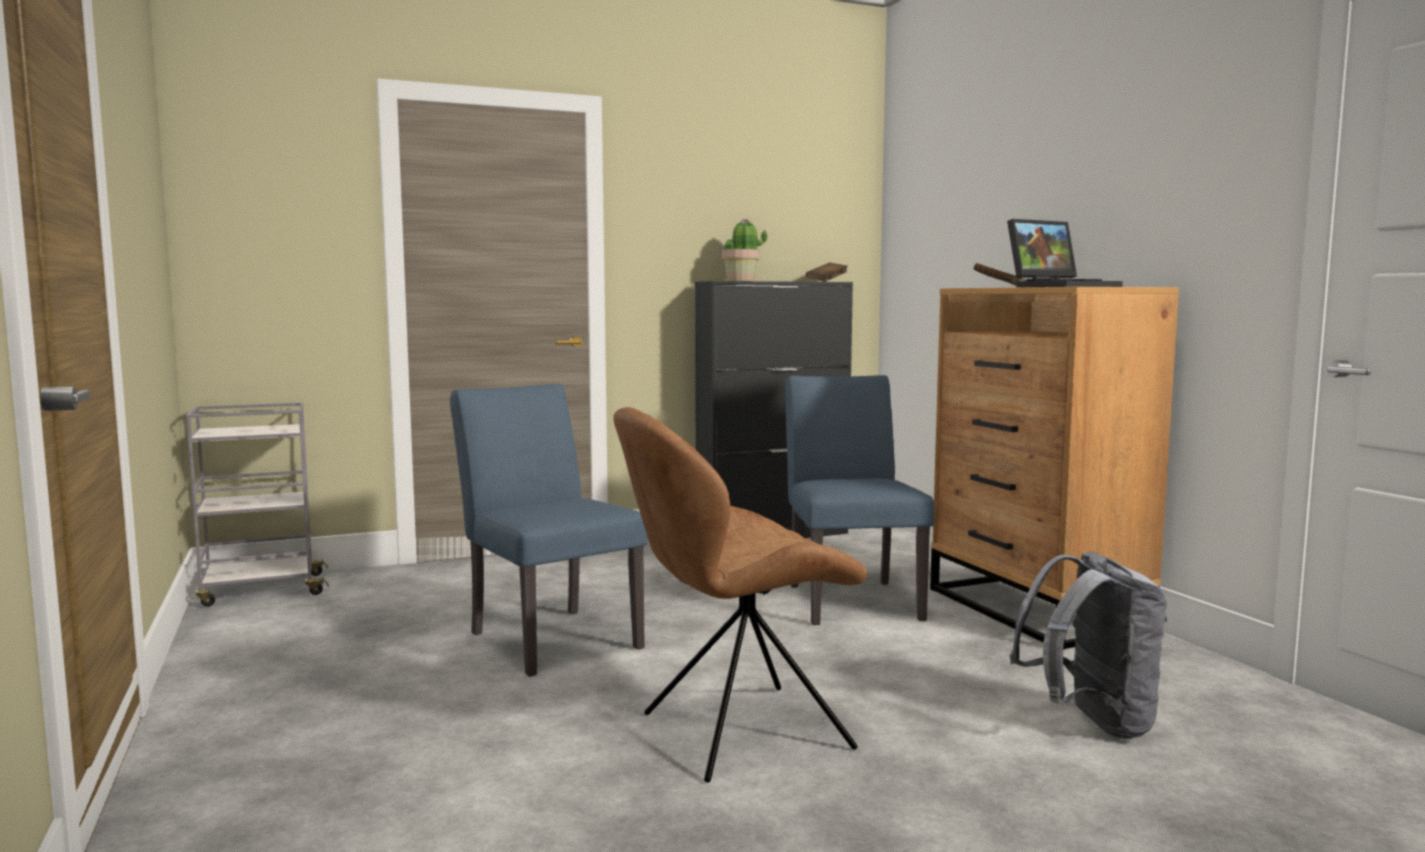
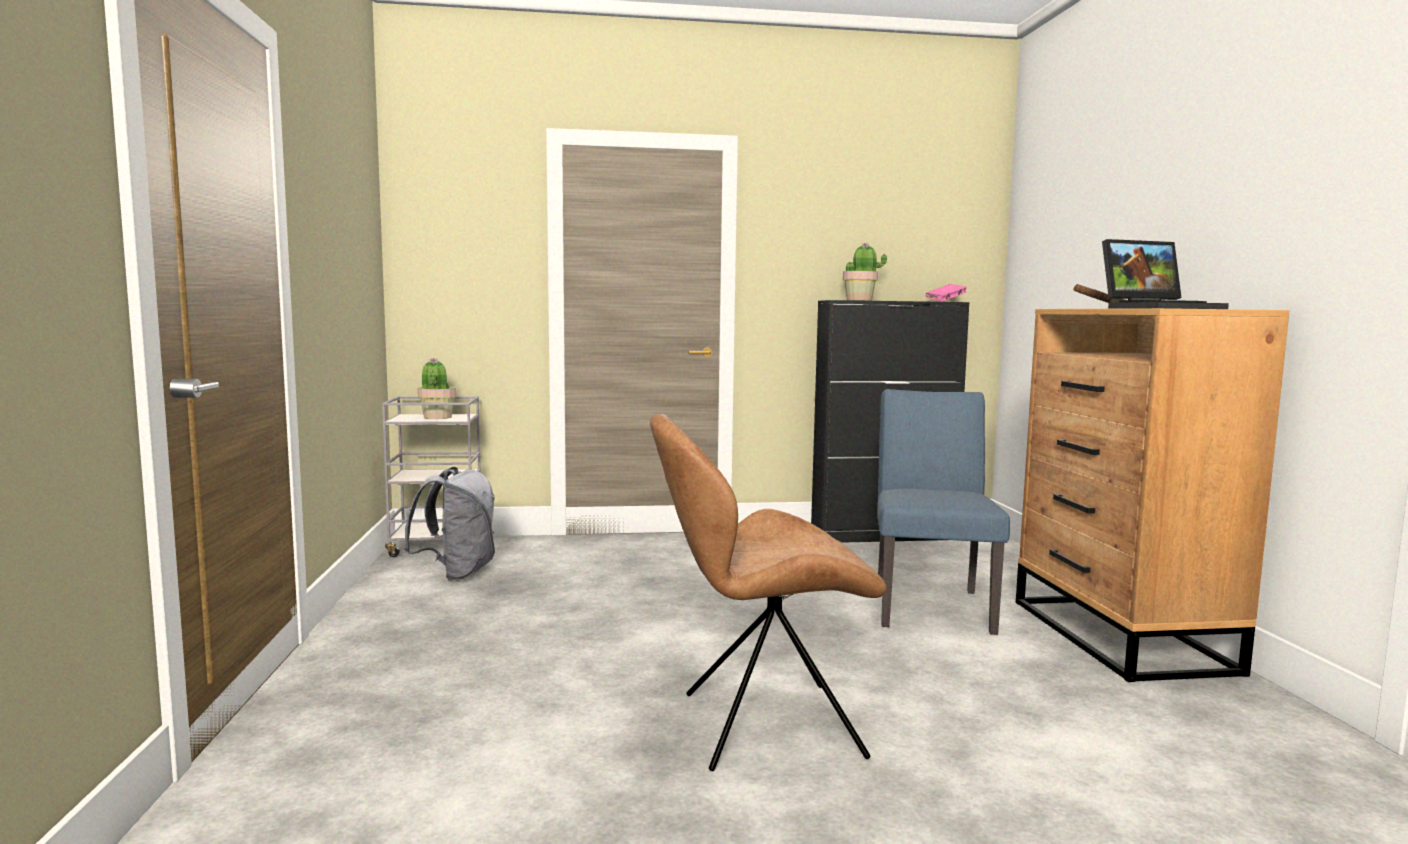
camera: 15 degrees right, 0 degrees up
blue chair [450,384,648,677] -> none
brown book [806,263,847,282] -> pink book [925,284,967,302]
grey backpack [1010,552,1167,740] -> grey backpack moved to [403,467,495,581]
none -> potted plant [418,358,456,419]

